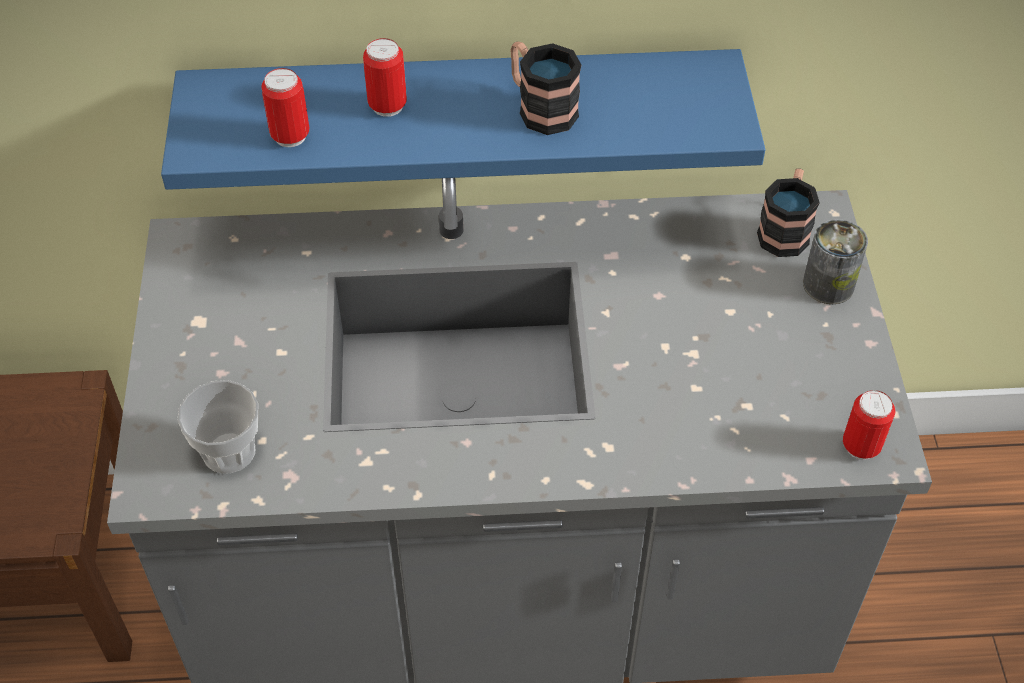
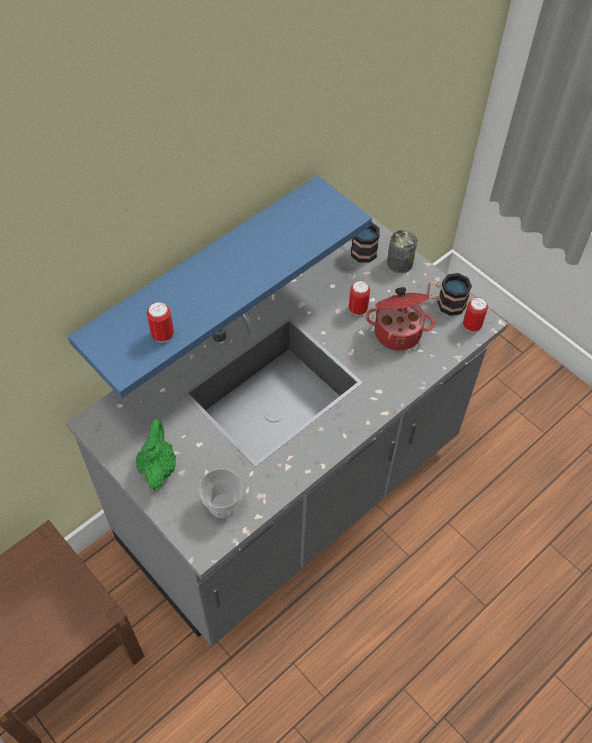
camera: 40 degrees left, 5 degrees up
can [363,38,407,117] -> can moved to [349,281,370,316]
mug [511,41,581,135] -> mug moved to [427,273,472,316]
none -> green teapot [136,419,176,491]
none -> cooking pot [366,287,435,351]

